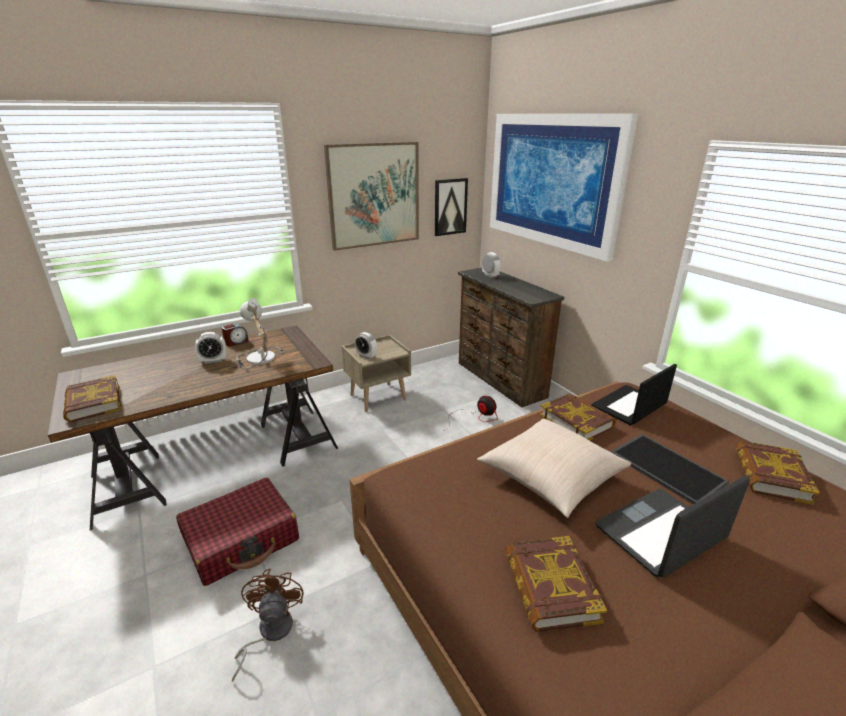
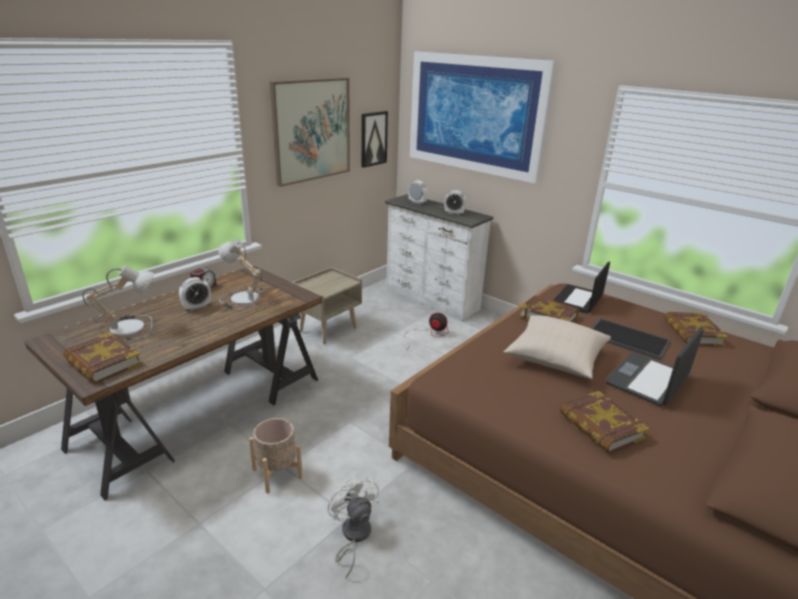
camera: 20 degrees left, 0 degrees up
red suitcase [176,478,299,586] -> beige planter [249,418,303,493]
brown fan [232,569,304,682] -> white fan [328,476,379,578]
alarm clock [355,332,377,359] -> alarm clock moved to [444,190,466,215]
brown dresser [458,268,564,408] -> white dresser [385,194,493,321]
none -> table lamp [82,265,154,342]

